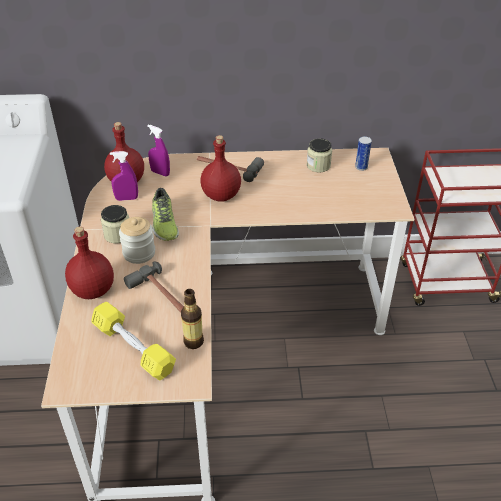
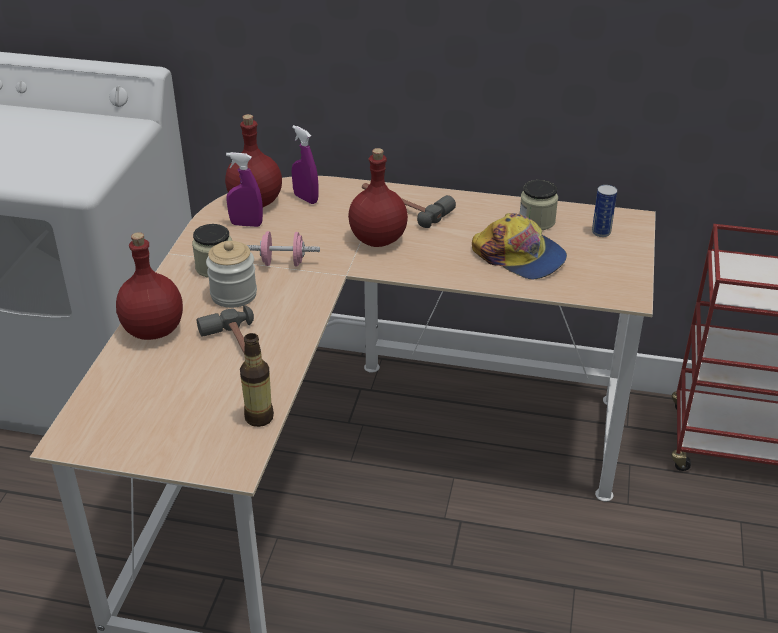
camera: 15 degrees right, 5 degrees down
yellow dumbbell [91,302,176,381] -> none
shoe [152,188,179,241] -> pink dumbbell [247,231,320,267]
none -> cap [472,213,567,279]

